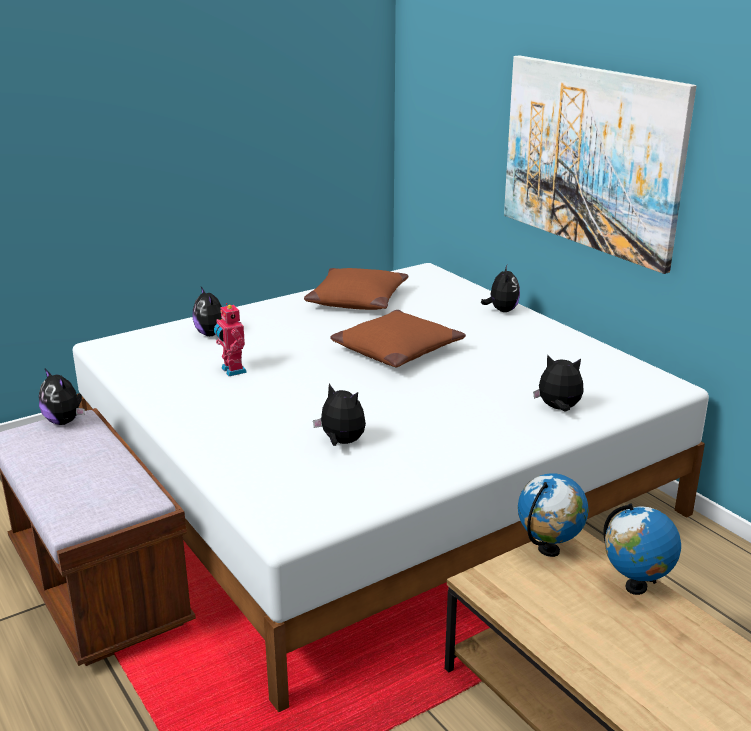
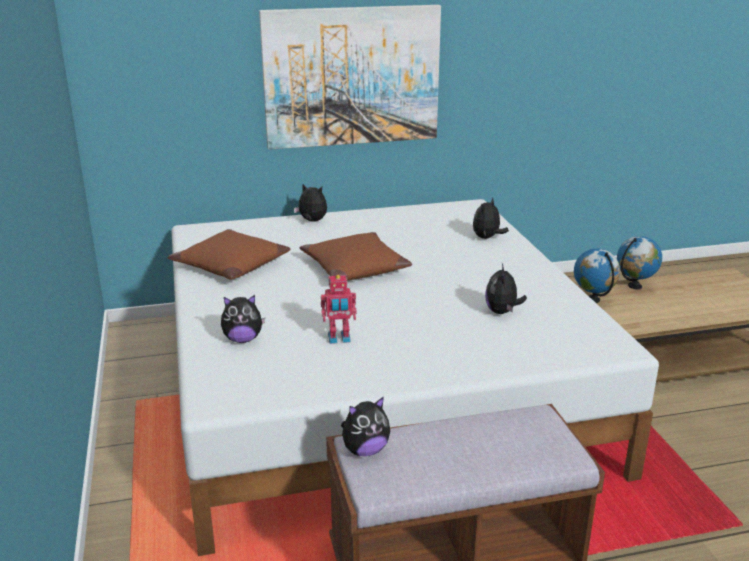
camera: 70 degrees left, 0 degrees up
plush toy [313,384,366,446] -> plush toy turned 45 degrees counterclockwise [485,263,527,314]

